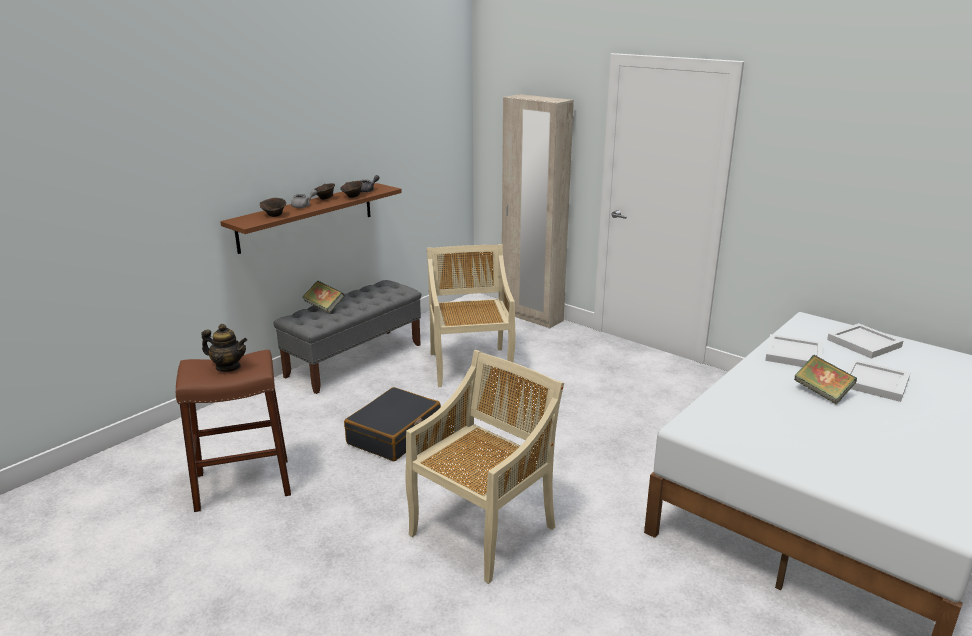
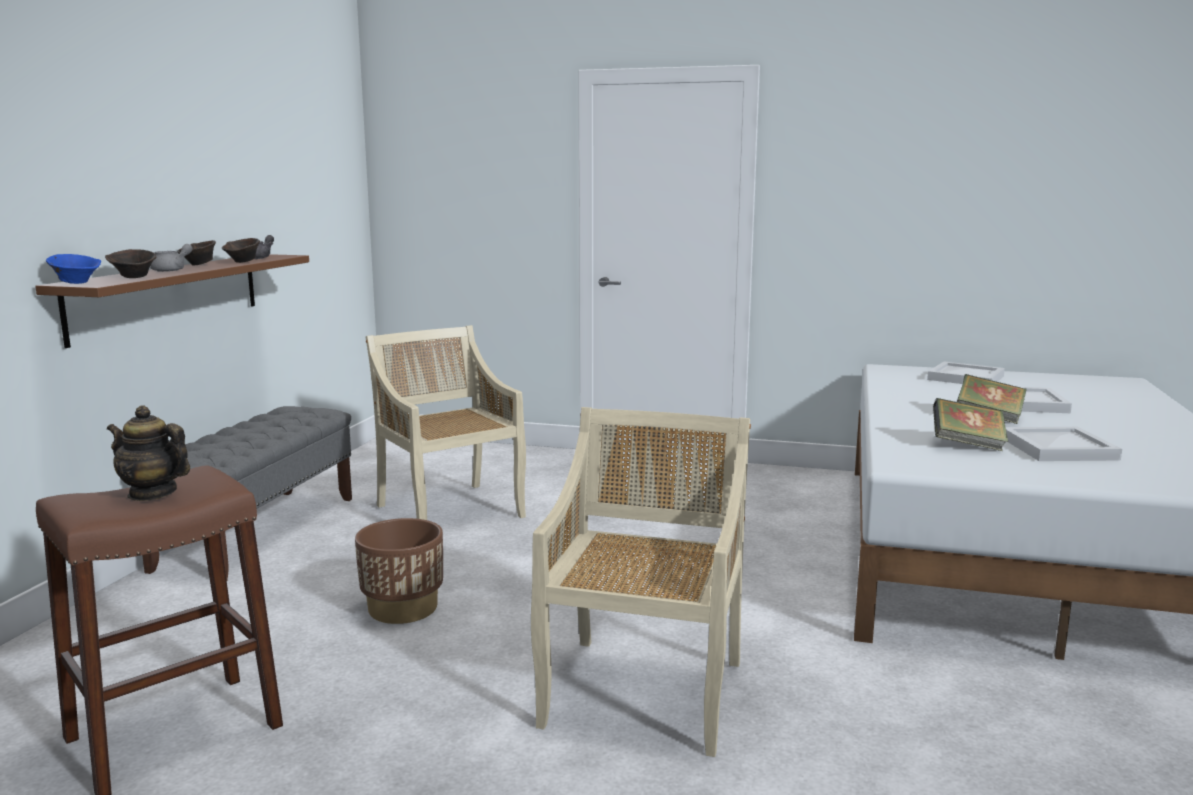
camera: 25 degrees left, 10 degrees down
teapot [202,324,247,372] -> teapot turned 150 degrees counterclockwise [107,405,190,501]
book [302,281,344,313] -> book moved to [933,398,1008,451]
black suitcase [344,387,441,461] -> brown planter [355,518,443,624]
beige wardrobe [502,94,574,329] -> none
white tray [765,334,823,367] -> white tray moved to [1006,427,1122,461]
none -> blue bowl [46,254,101,284]

